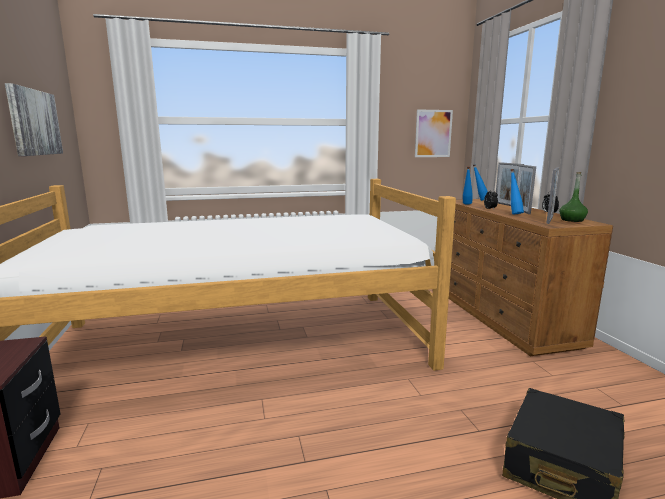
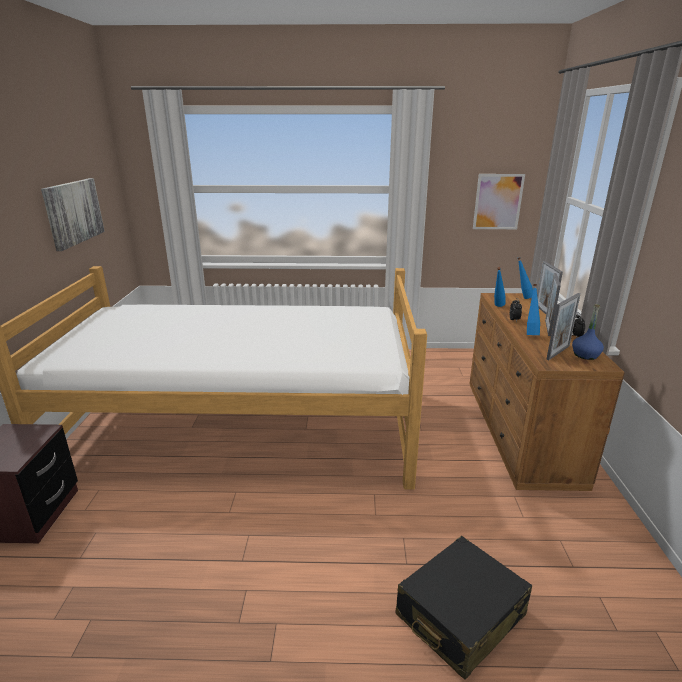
camera: 15 degrees right, 10 degrees up
green bottle [559,172,588,222] -> blue bottle [572,304,604,360]

